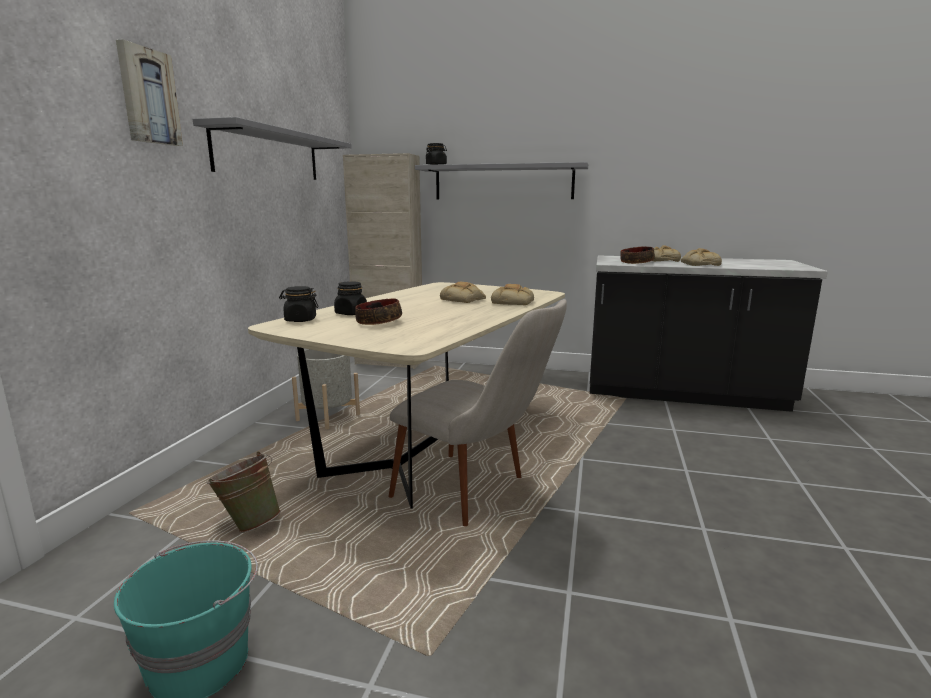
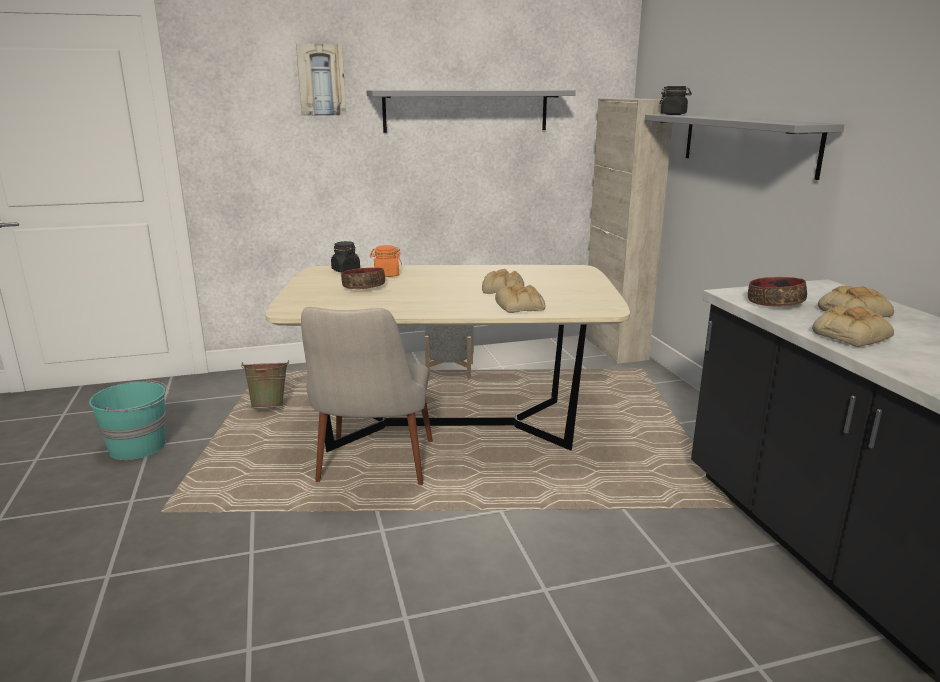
camera: 60 degrees right, 5 degrees up
black jar [334,281,367,315] -> orange jar [370,245,402,277]

